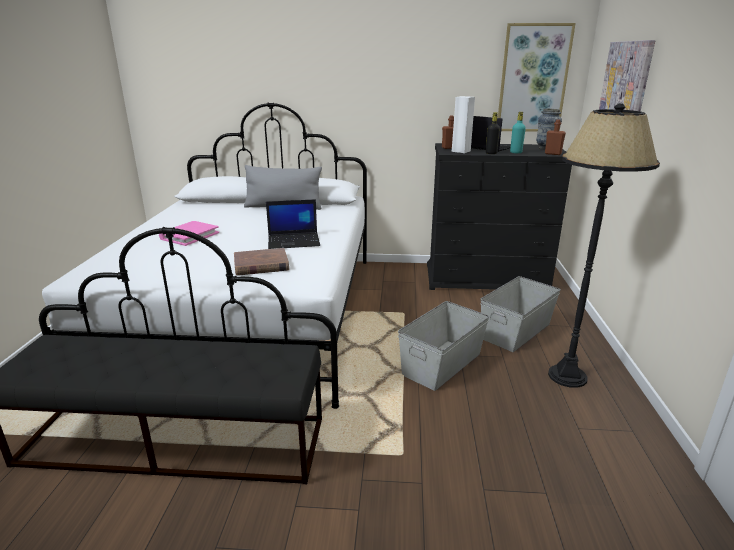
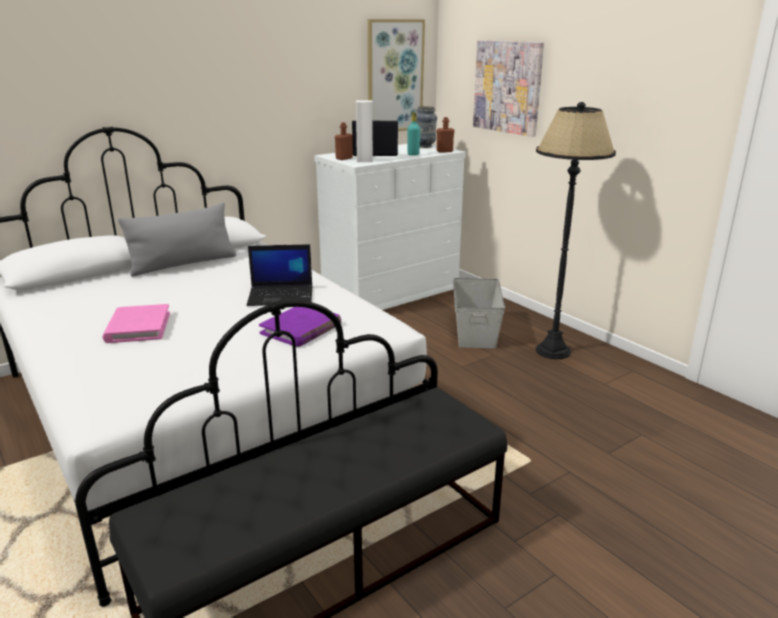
camera: 40 degrees left, 0 degrees up
brown book [234,248,289,276] -> purple book [259,307,341,347]
laptop [266,199,320,249] -> laptop turned 45 degrees clockwise [247,244,312,306]
grey storage box [398,301,489,391] -> none
black dresser [427,143,572,290] -> white dresser [314,144,466,310]
black bottle [486,112,500,154] -> none

